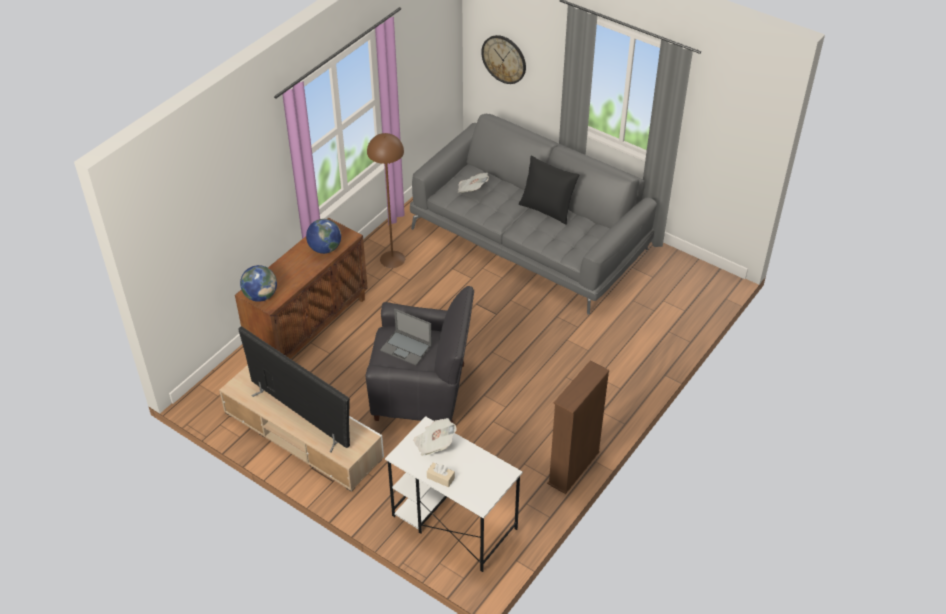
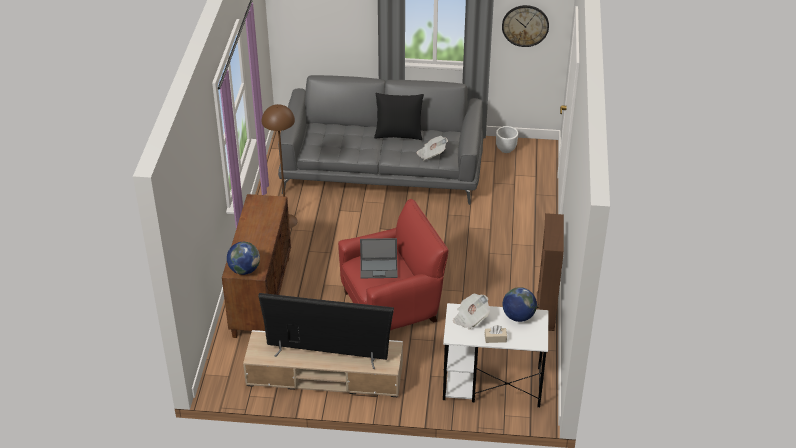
camera: 30 degrees left, 5 degrees down
globe [306,219,341,254] -> globe moved to [503,287,537,322]
black armchair [365,286,474,423] -> red armchair [338,199,448,330]
newspaper [458,173,489,193] -> newspaper moved to [417,136,448,160]
wall clock [481,35,526,84] -> wall clock moved to [502,5,549,47]
none -> white planter [496,126,518,153]

